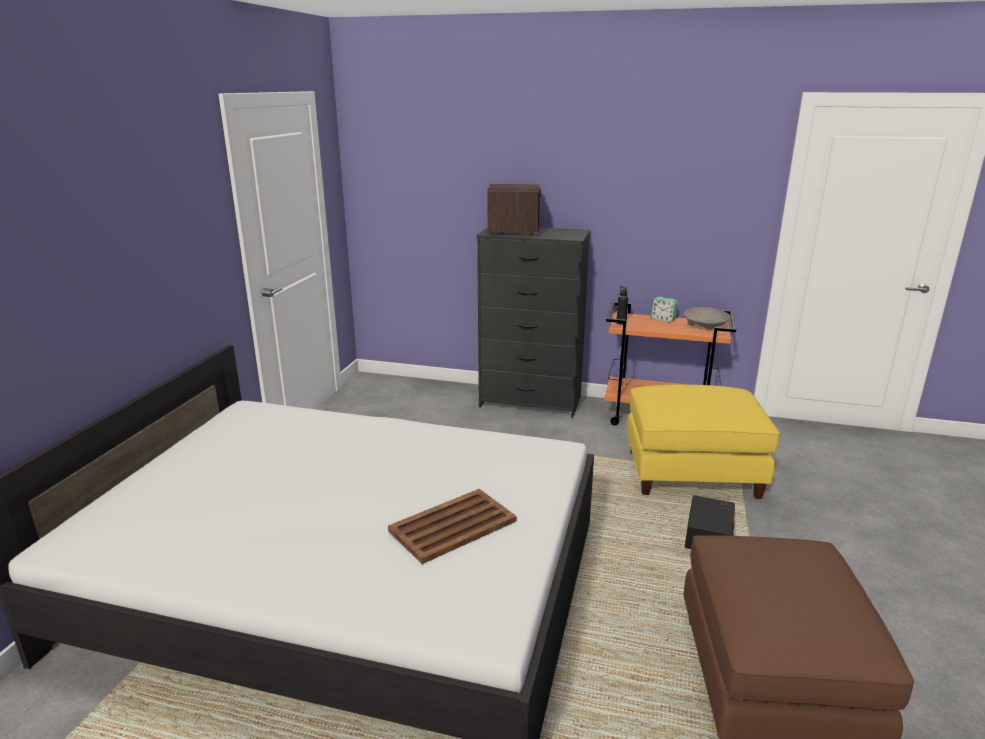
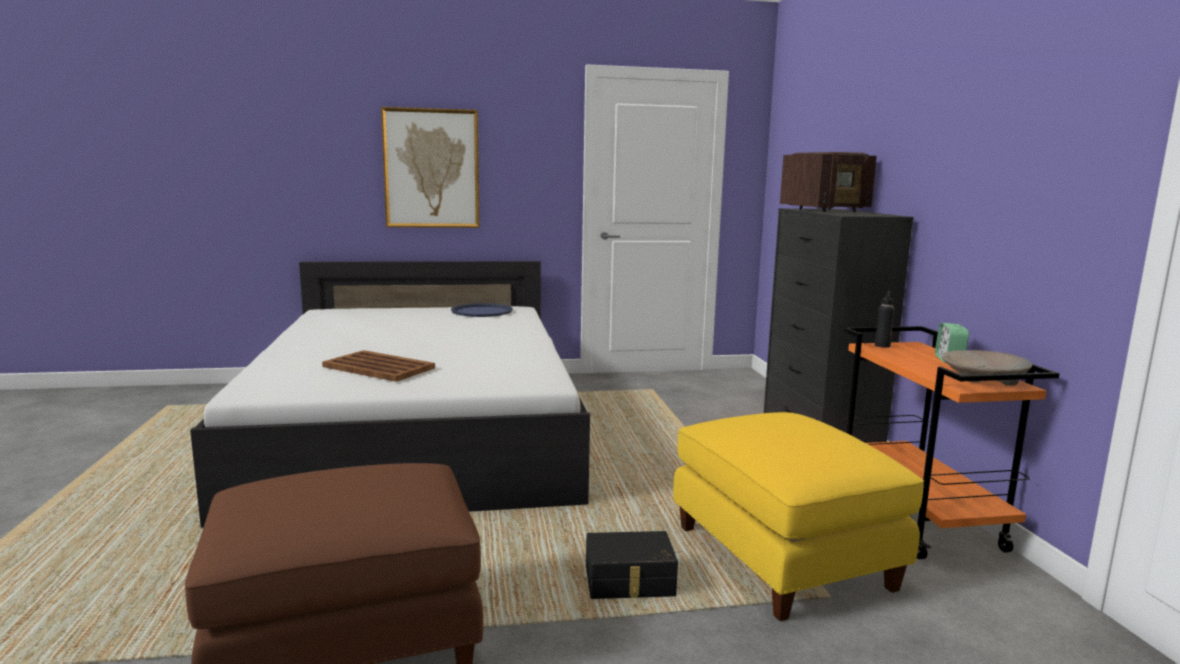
camera: 65 degrees right, 10 degrees down
none -> picture [381,107,480,228]
none -> blue tray [451,303,513,317]

